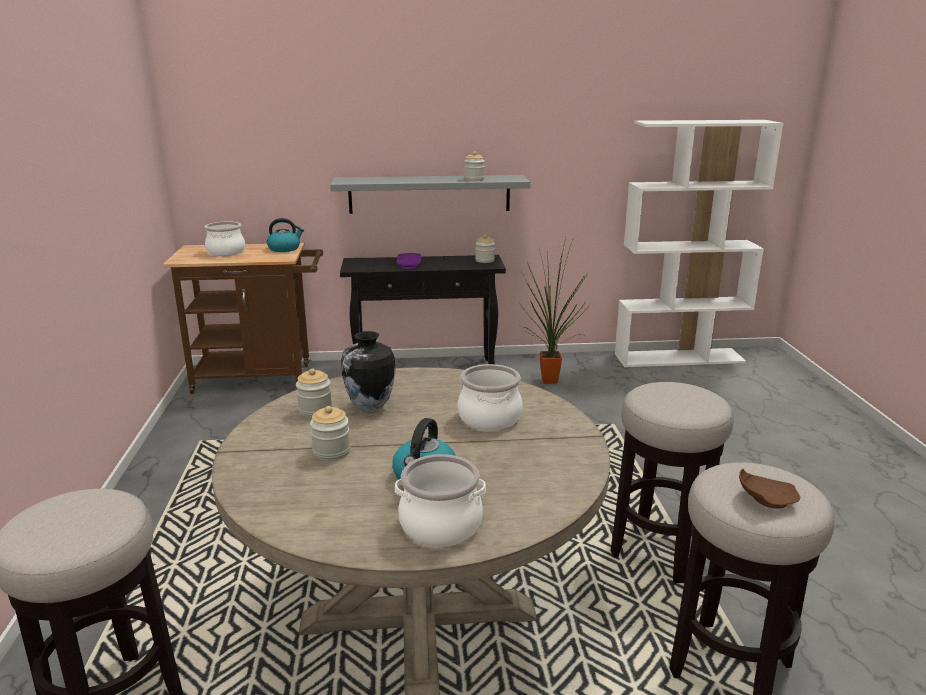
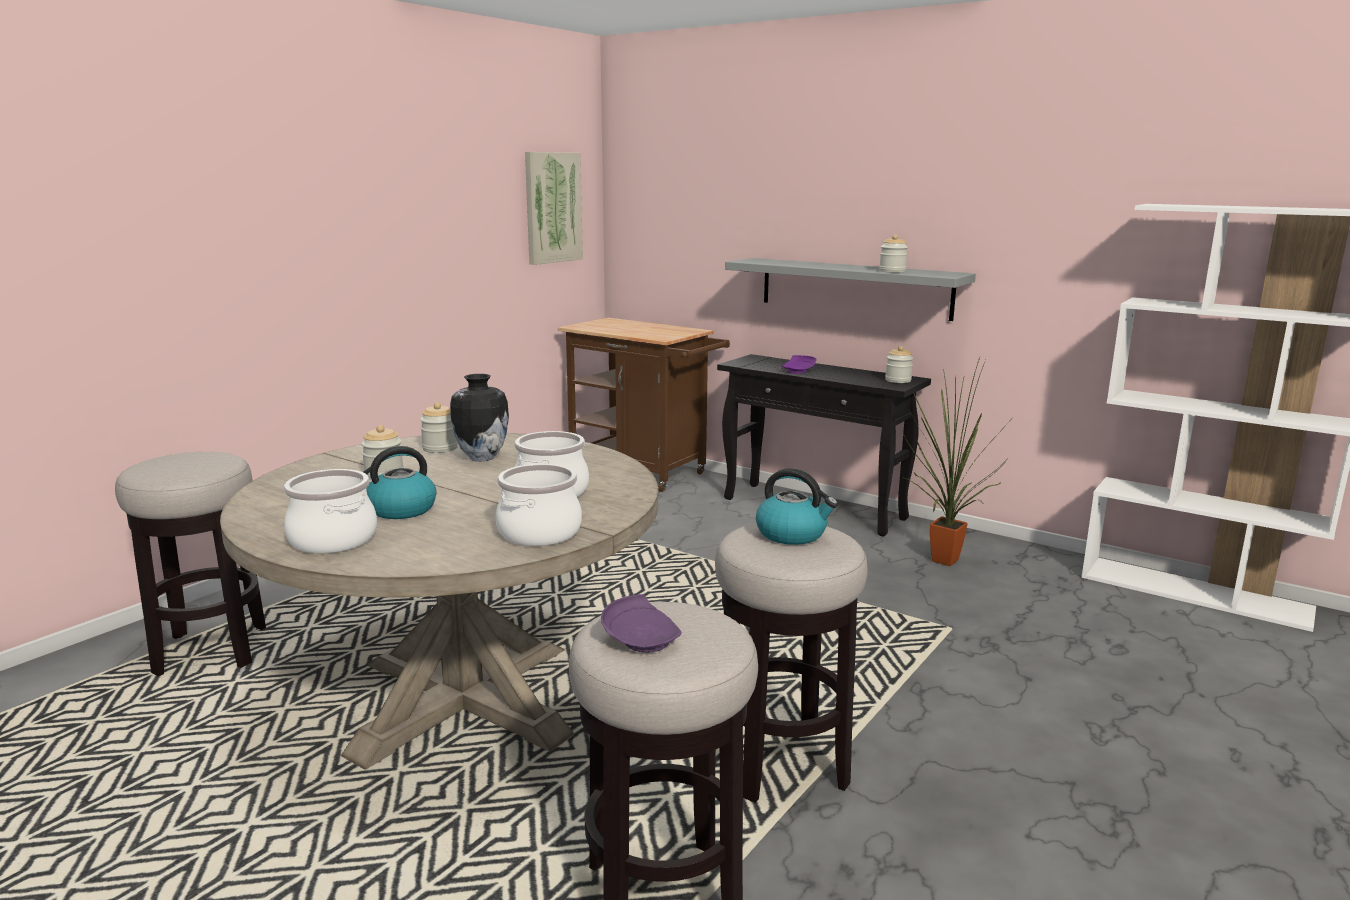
camera: 40 degrees right, 5 degrees down
cooking pot [204,221,245,256] -> cooking pot moved to [496,464,582,546]
kettle [267,218,304,252] -> kettle moved to [756,468,838,545]
brown plate [739,469,801,509] -> purple plate [601,594,682,653]
none -> picture [525,152,583,265]

